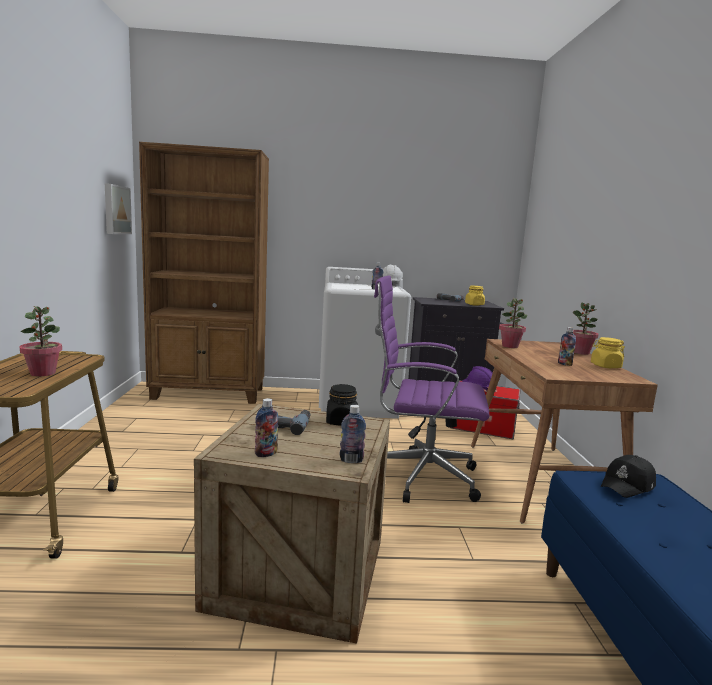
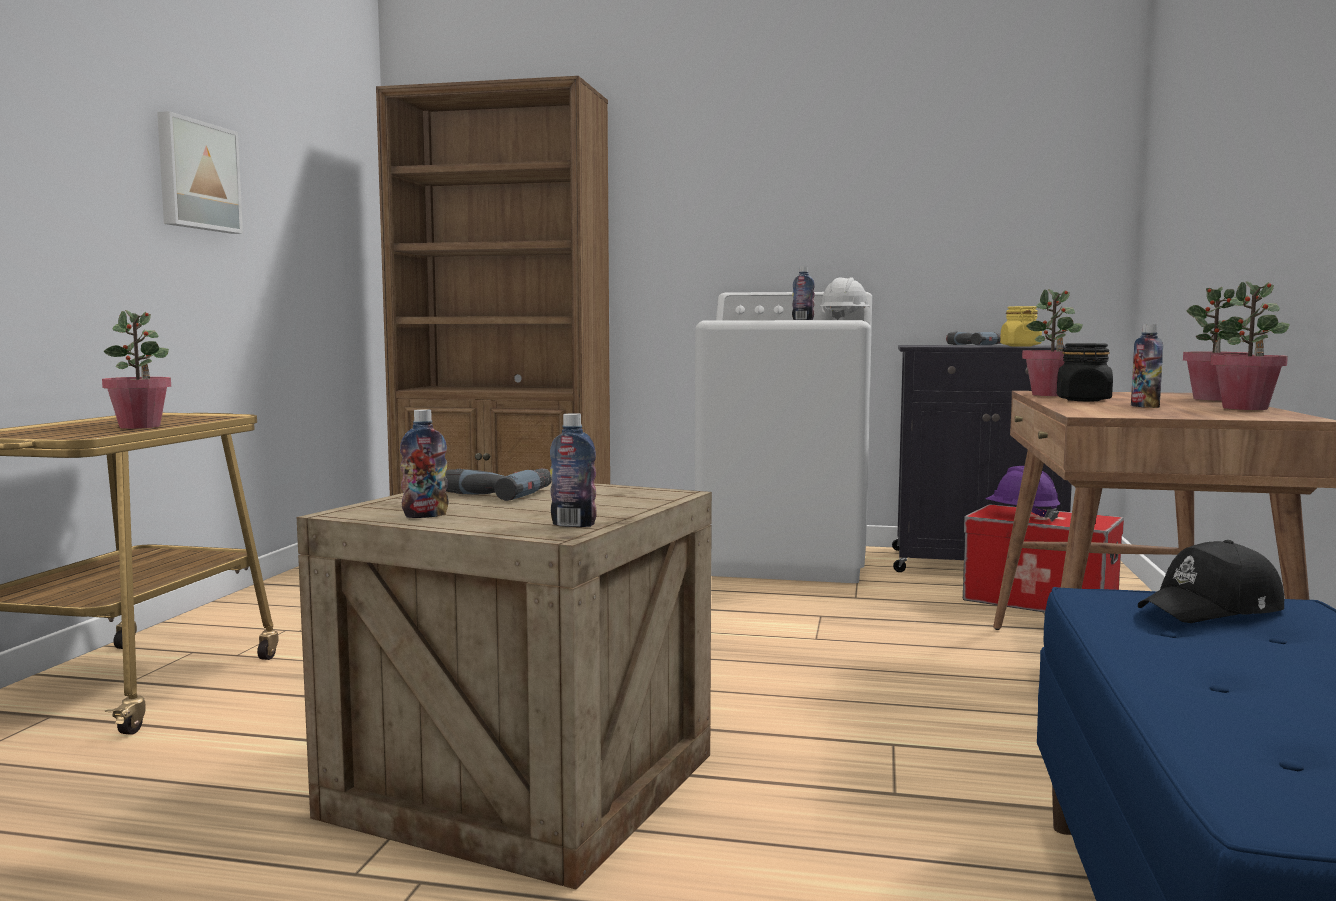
camera: 15 degrees right, 5 degrees down
picture [105,183,132,234] -> picture moved to [157,111,243,234]
black jar [326,384,358,426] -> black jar moved to [1057,343,1113,401]
purple office chair [374,275,490,503] -> none
yellow jar [591,337,625,368] -> potted plant [1211,281,1290,410]

